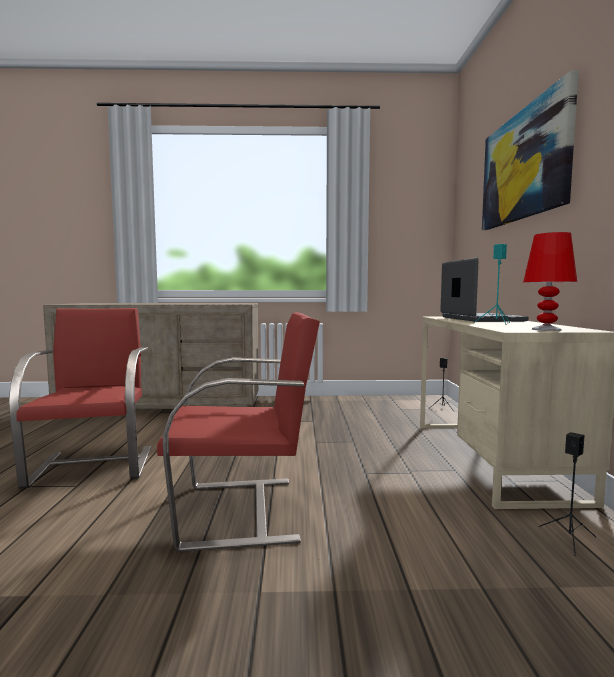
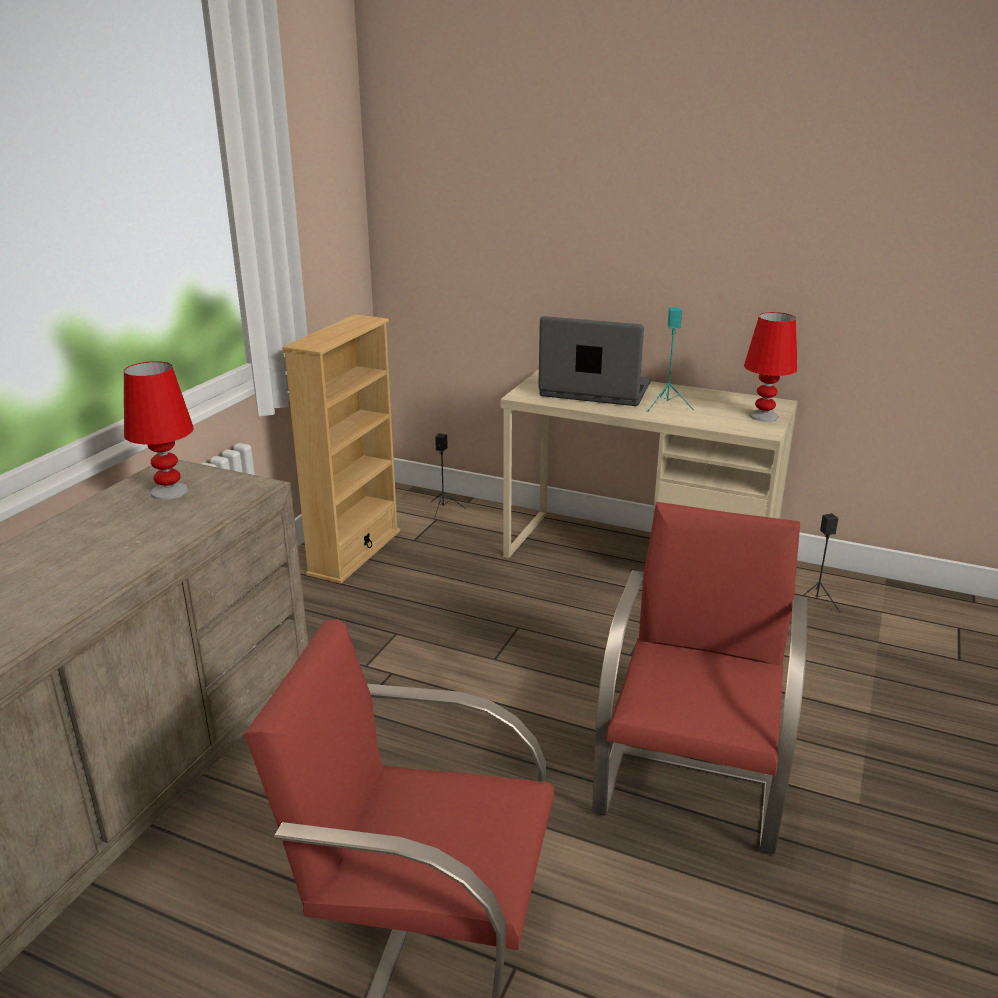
camera: 65 degrees left, 20 degrees up
picture [482,70,578,230] -> none
none -> red table lamp [124,361,194,500]
none -> beige bookcase [282,314,400,584]

